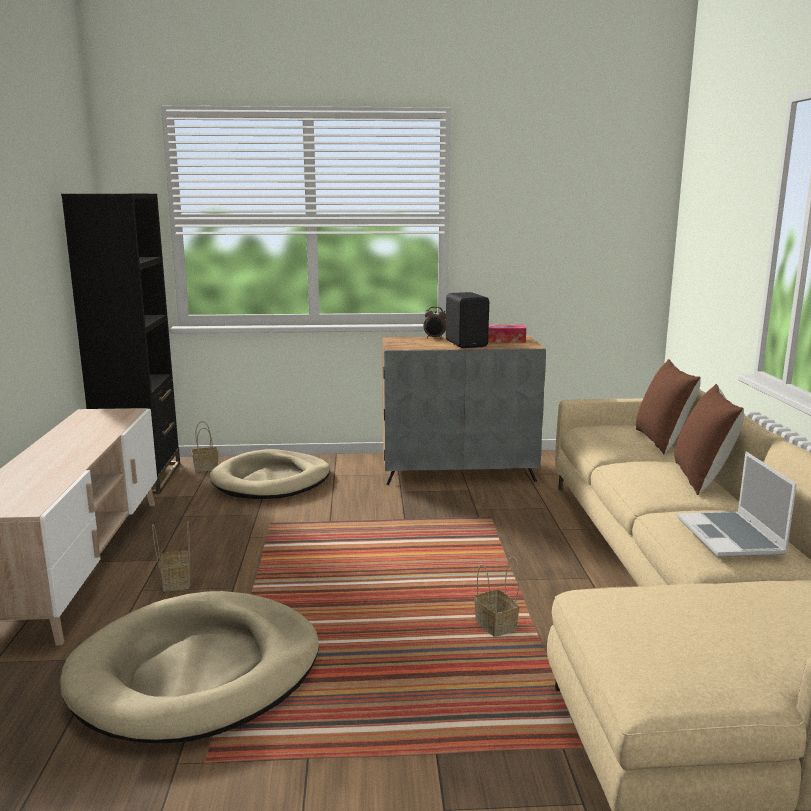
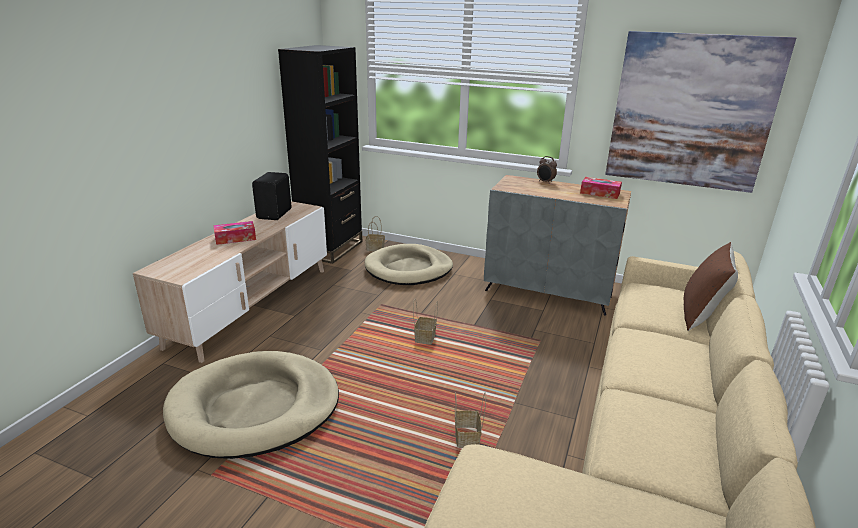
camera: 25 degrees right, 10 degrees up
basket [153,522,190,592] -> basket moved to [413,299,438,345]
black speaker [446,292,489,348] -> black speaker moved to [252,172,292,220]
brown pillow [674,384,744,495] -> none
laptop [677,452,797,557] -> none
none -> tissue box [213,221,256,245]
none -> picture [605,31,796,193]

